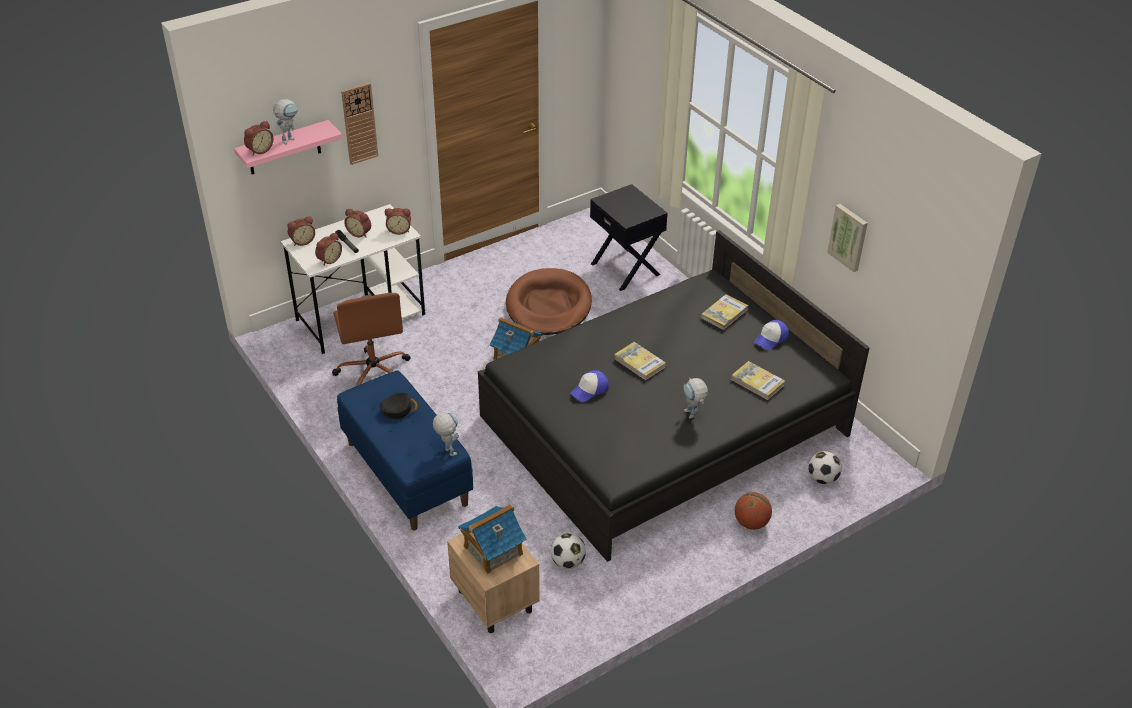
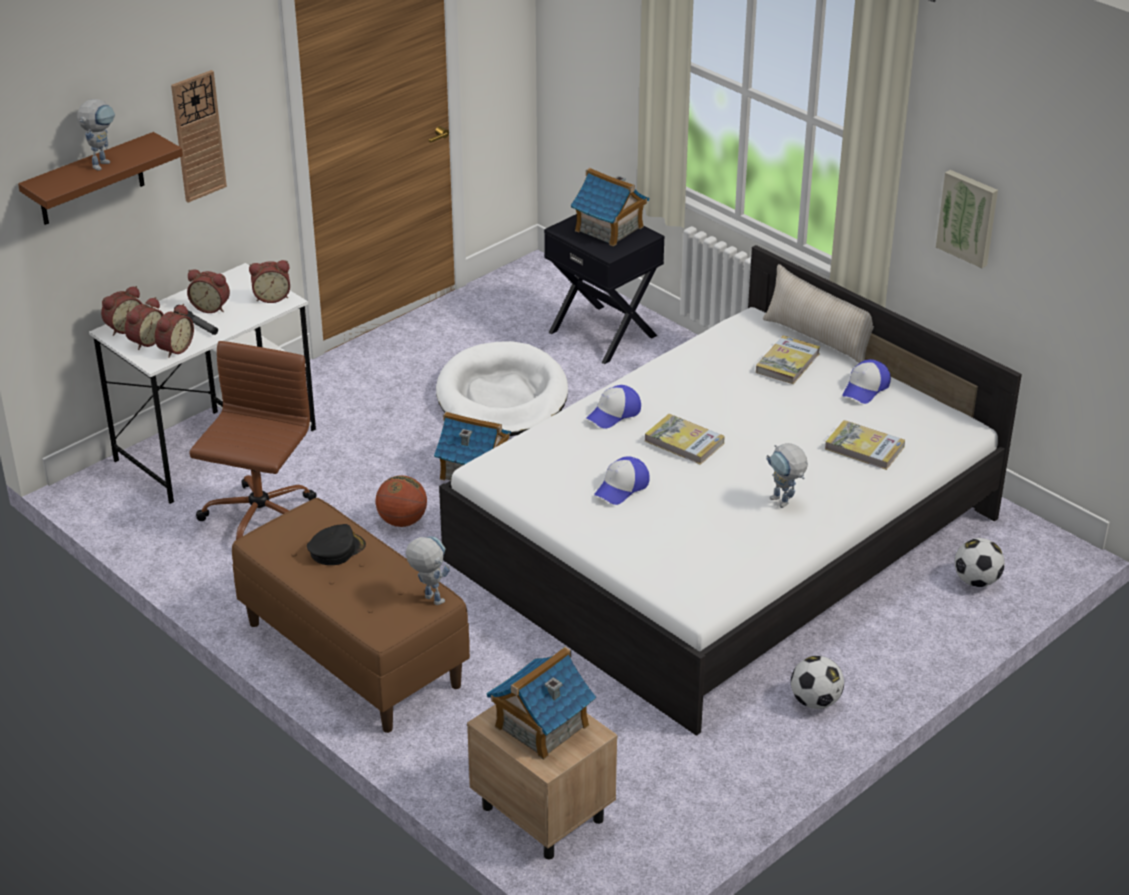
camera: 10 degrees left, 5 degrees down
pink shelf [234,120,343,174] -> brown shelf [18,132,183,225]
alarm clock [244,121,273,155] -> alarm clock moved to [125,297,164,350]
brown office chair [332,293,411,386] -> brown office chair turned 135 degrees counterclockwise [189,341,317,540]
blue bench [337,370,473,530] -> brown bench [232,498,470,733]
black bed [478,230,870,562] -> white bed [439,245,1022,736]
brown dog bed [506,268,592,335] -> white dog bed [436,341,568,436]
football [551,533,586,569] -> football moved to [791,656,844,709]
basketball [735,492,772,530] -> basketball moved to [375,475,427,527]
none -> toy house [570,168,650,246]
none -> cap [586,385,641,429]
none -> beige pillow [763,264,874,363]

